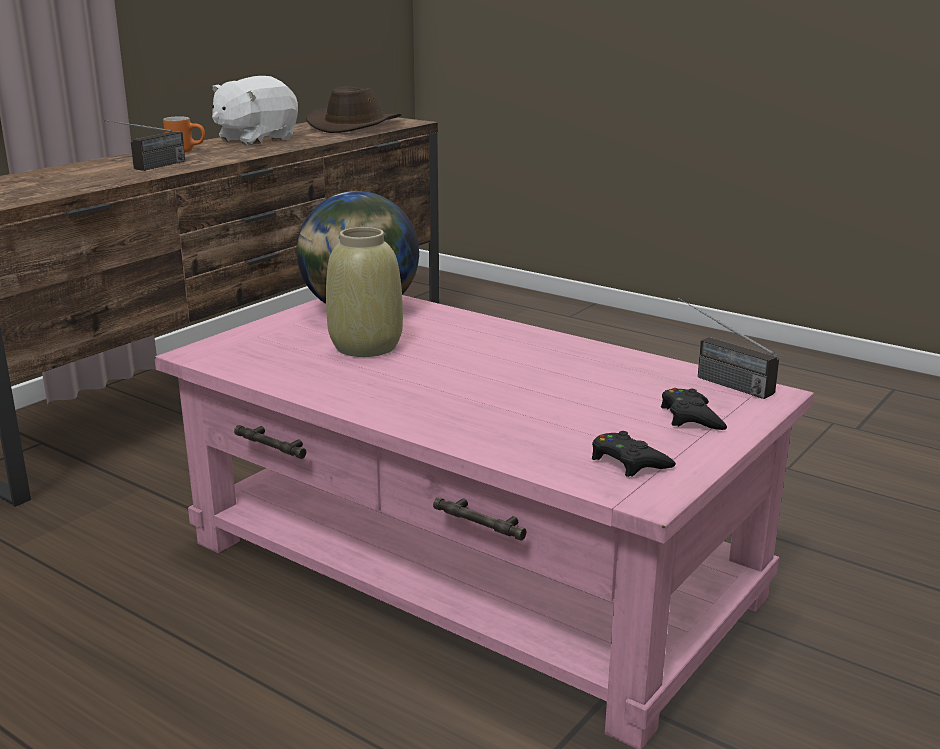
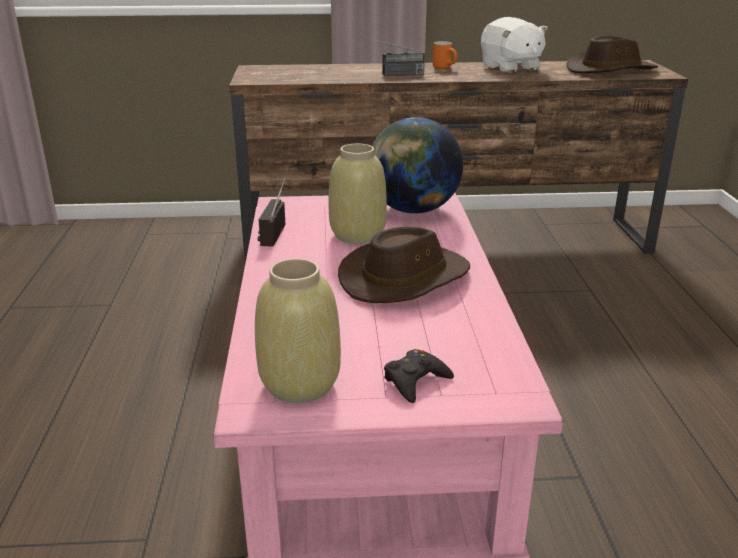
camera: 50 degrees right, 5 degrees up
white plush toy [212,76,298,145] -> white plush toy turned 120 degrees counterclockwise [481,17,548,73]
black game controller [592,431,676,477] -> beige vase [255,258,341,403]
radio [678,298,779,399] -> radio moved to [257,170,288,247]
none -> brown hat [338,227,470,303]

